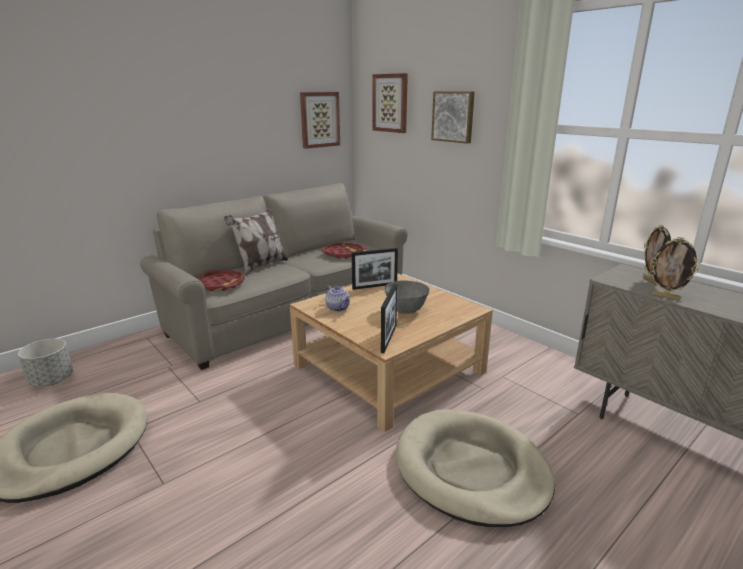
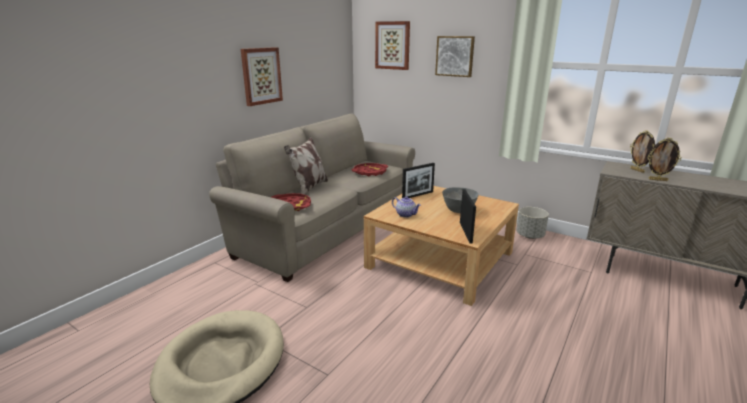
camera: 15 degrees left, 0 degrees up
grey planter [18,338,73,387] -> grey planter moved to [516,207,549,239]
picture [300,92,340,149] -> picture moved to [241,47,283,106]
beige dog bed [396,409,555,527] -> none

